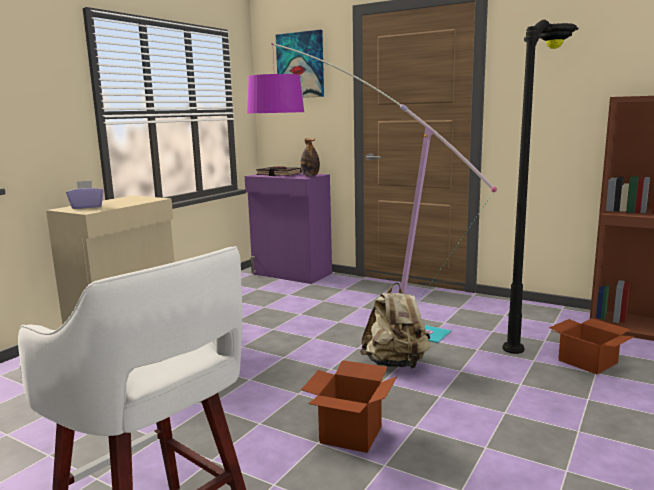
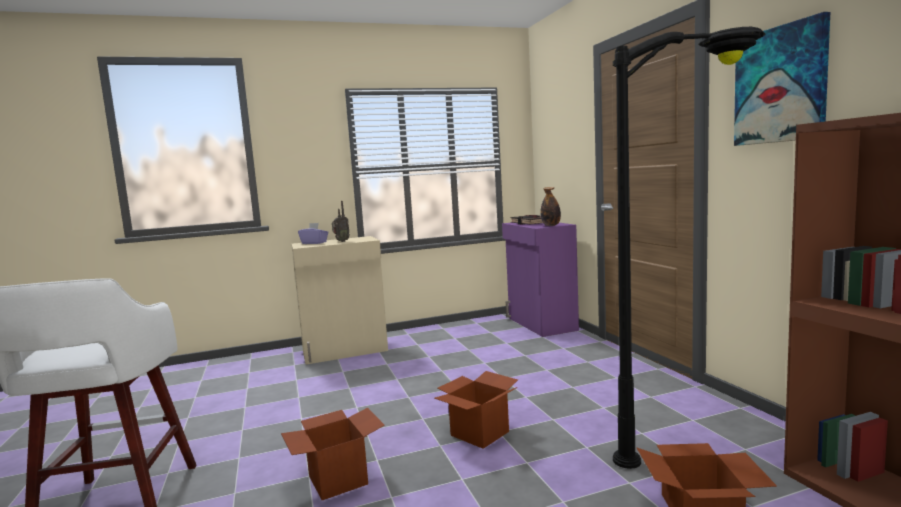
camera: 40 degrees right, 5 degrees down
floor lamp [247,43,497,343] -> none
picture [276,30,324,98] -> picture moved to [734,12,830,146]
beige backpack [360,283,430,369] -> cardboard box [434,371,518,449]
none -> radio [332,201,350,242]

